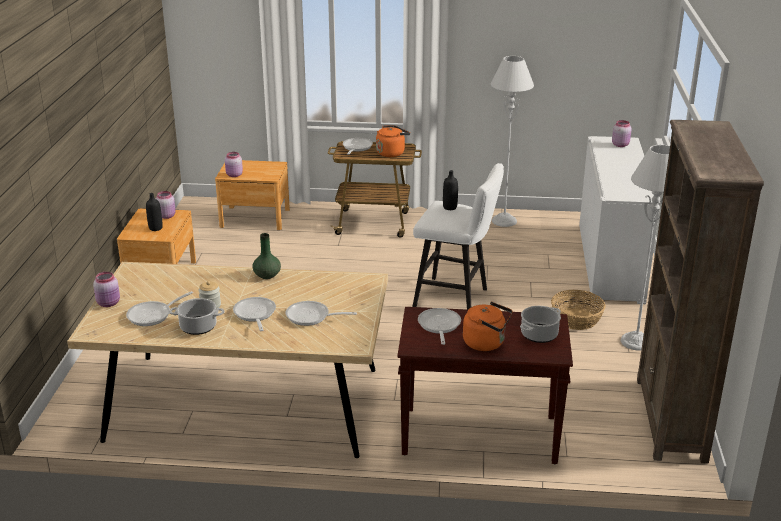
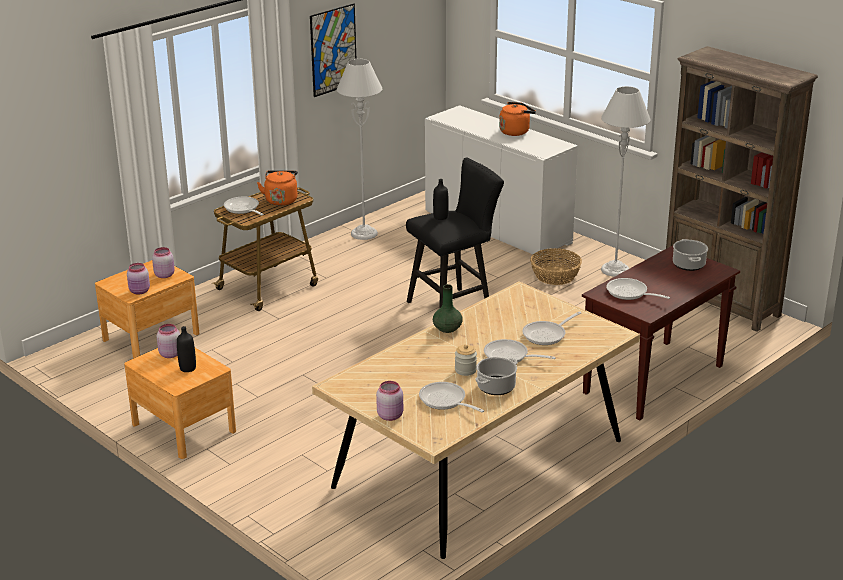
camera: 50 degrees left, 0 degrees up
frying pan [126,291,193,326] -> frying pan turned 135 degrees clockwise [419,382,484,412]
white stool [412,163,504,310] -> black stool [406,157,504,309]
orange kettle [463,302,513,351] -> orange kettle moved to [499,102,536,136]
pink jar [612,120,631,147] -> pink jar moved to [152,247,175,278]
none -> picture [310,4,356,97]

